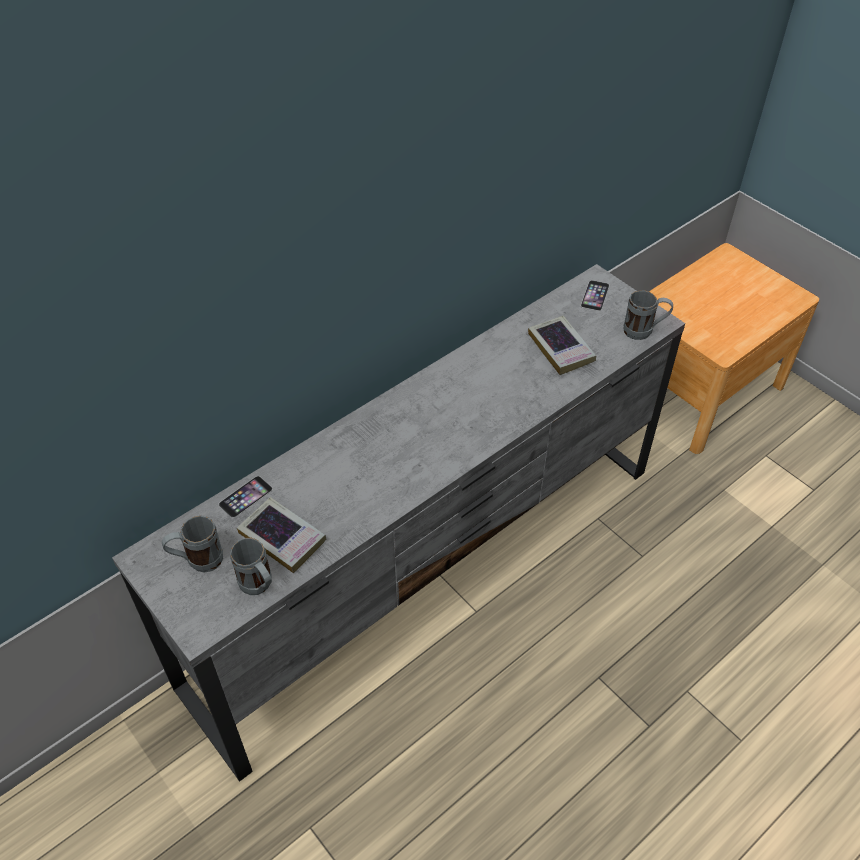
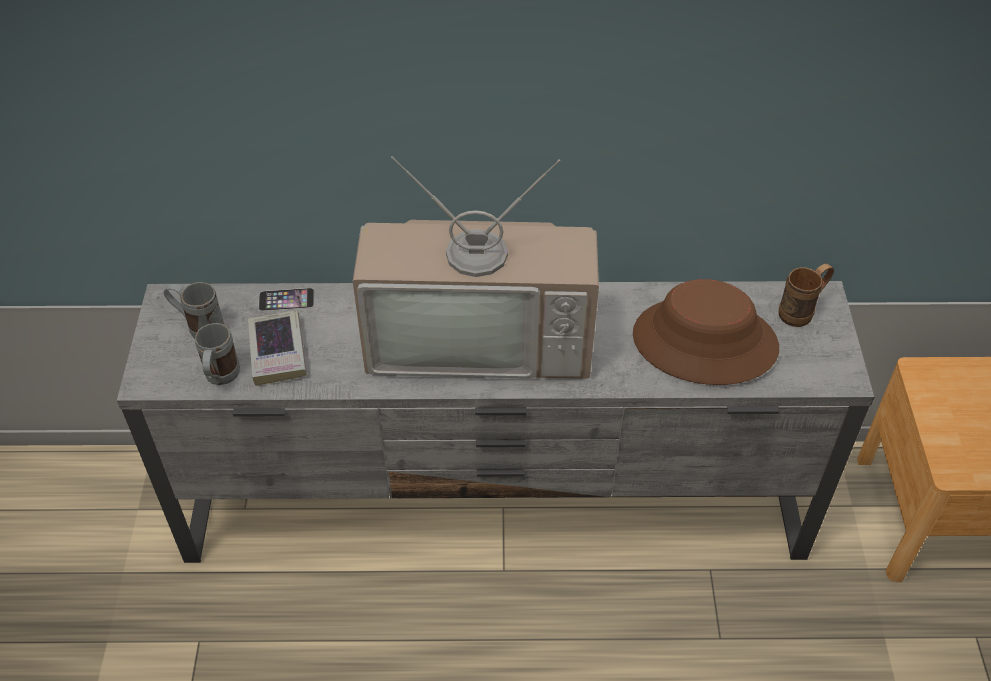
camera: 40 degrees right, 0 degrees up
book [528,316,596,375] -> brown hat [633,279,779,385]
phone [581,280,609,311] -> brown mug [778,264,834,327]
grey mug [623,290,673,340] -> none
none -> television [353,156,599,379]

